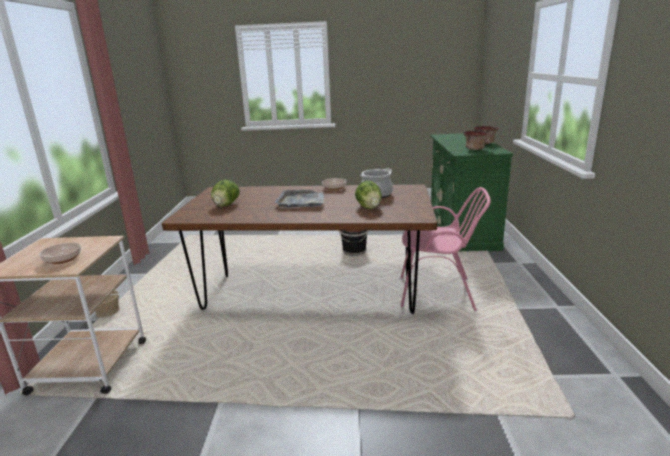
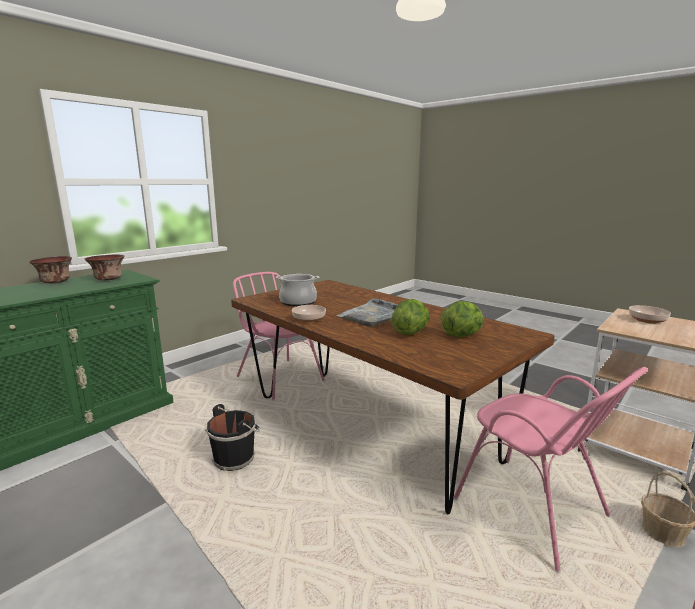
camera: 140 degrees left, 5 degrees down
lettuce [355,180,382,209] -> lettuce moved to [391,299,430,335]
none -> pink chair [454,367,648,574]

